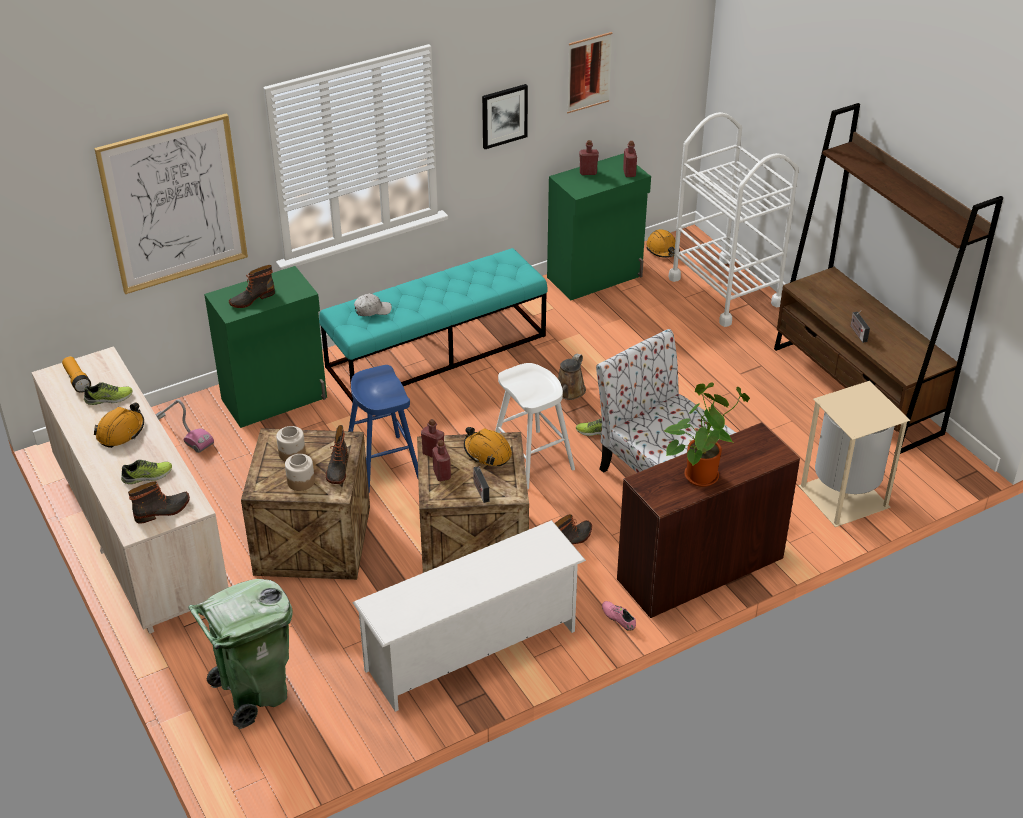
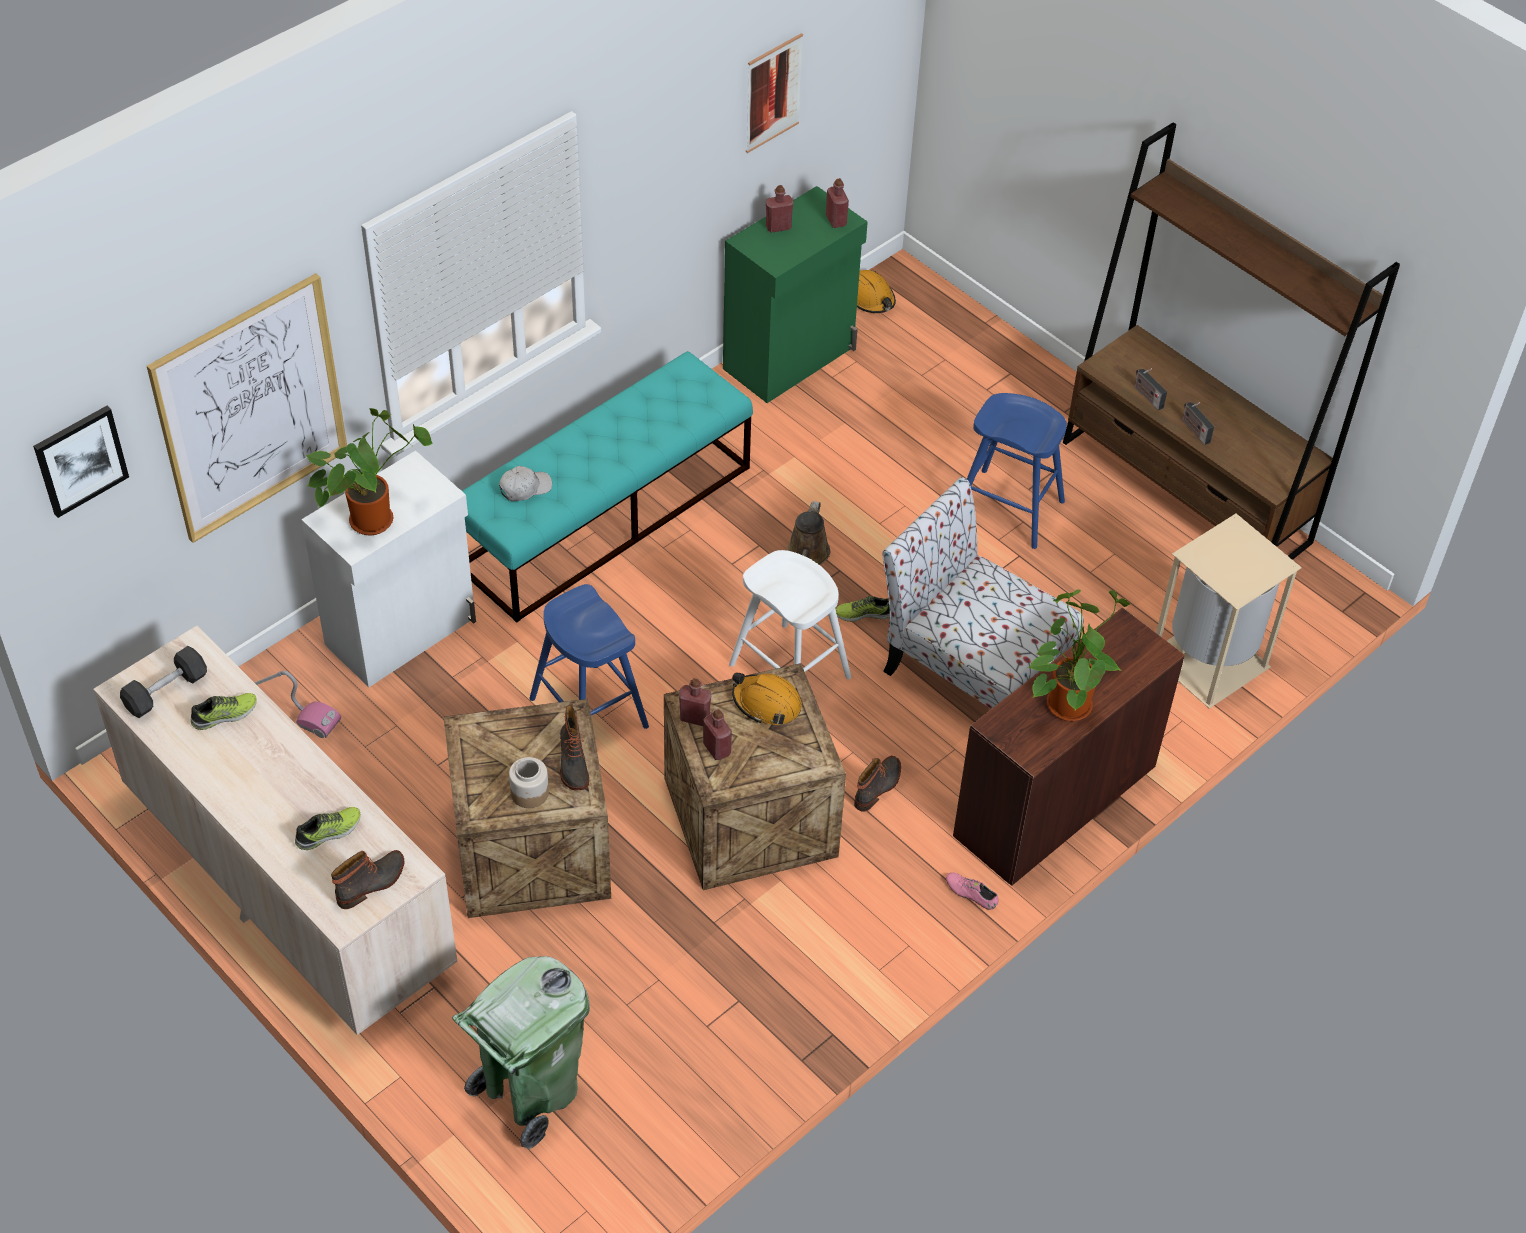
camera: 15 degrees left, 10 degrees up
flashlight [62,356,91,393] -> grey dumbbell [120,646,207,718]
orange hard hat [94,403,144,448] -> none
green cabinet [204,266,327,428] -> white cabinet [301,451,476,687]
boot [229,265,275,308] -> potted plant [306,408,432,536]
jar [276,426,306,461] -> none
white shoe rack [352,520,586,712] -> none
radio [473,466,489,503] -> radio moved to [1135,369,1167,410]
picture [482,84,528,149] -> picture moved to [33,406,129,518]
white cart [668,112,799,327] -> none
none -> blue stool [967,393,1067,549]

